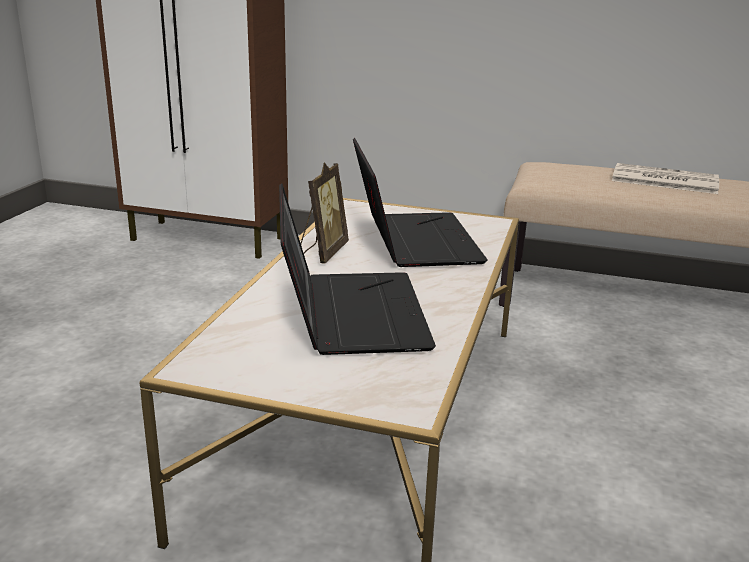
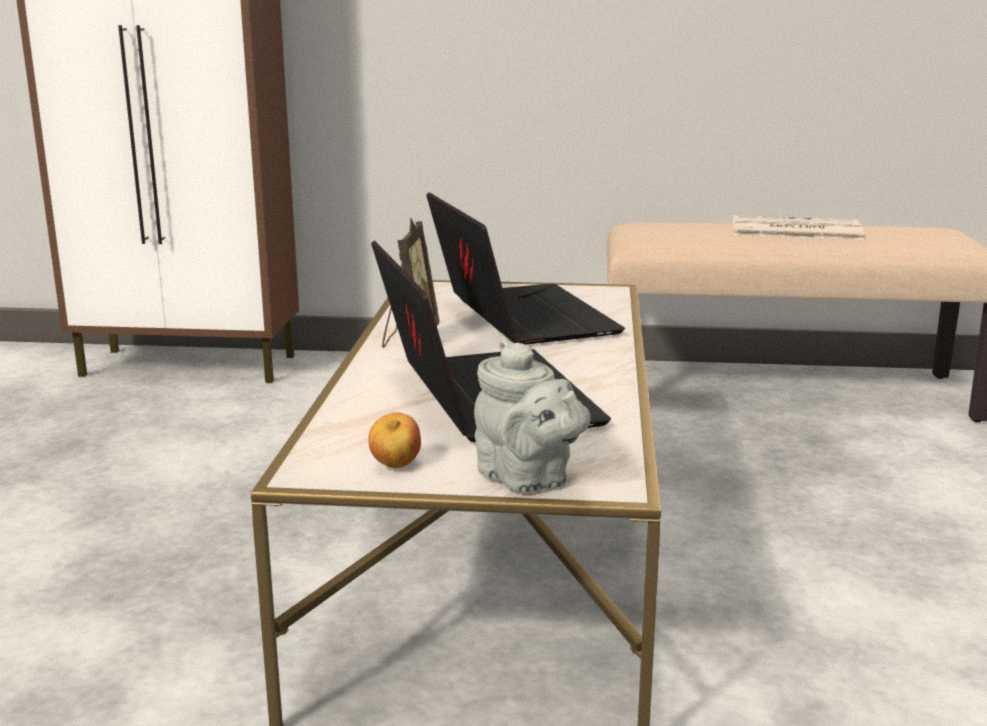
camera: 10 degrees left, 5 degrees down
none -> apple [368,412,421,468]
none -> grey teapot [474,339,591,492]

